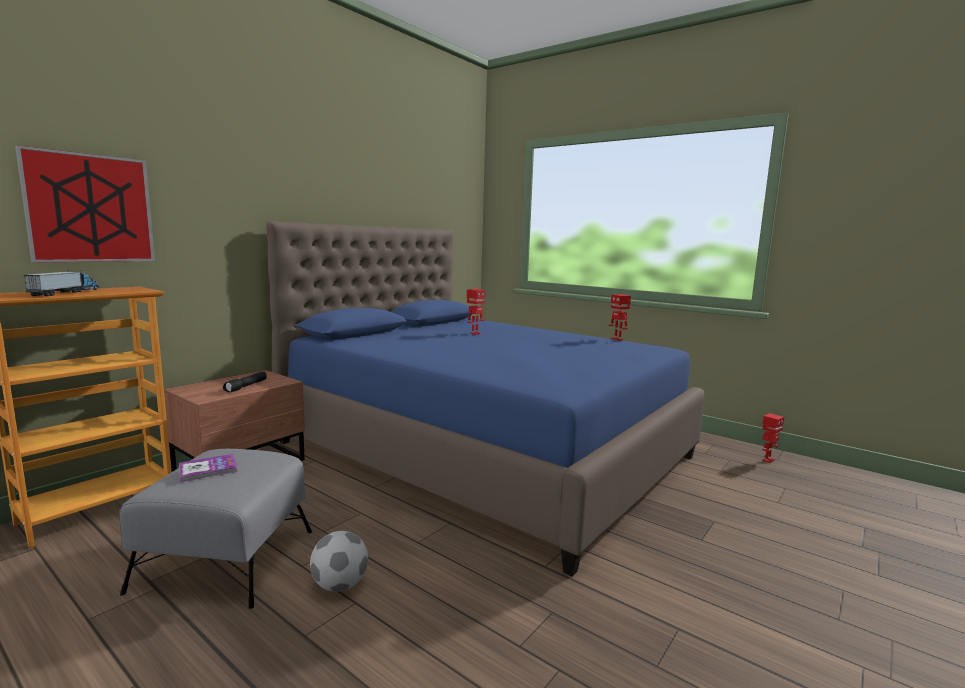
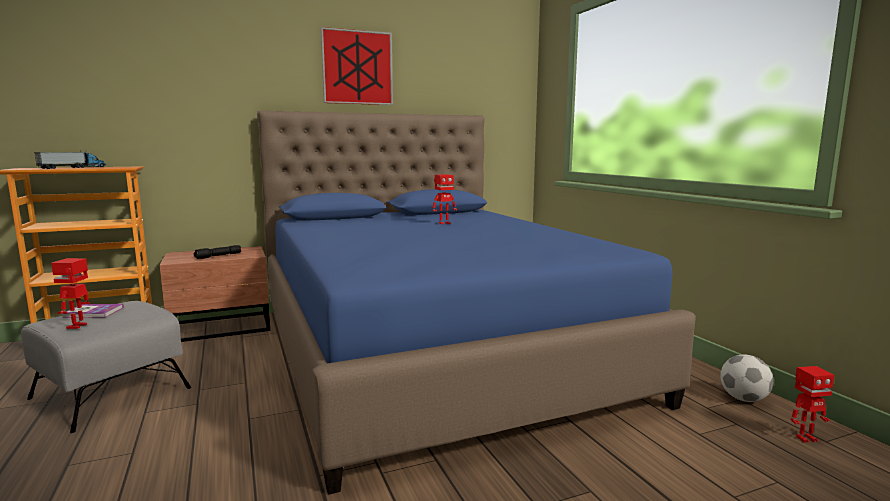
camera: 30 degrees right, 0 degrees up
picture [15,145,155,263] -> picture moved to [321,27,393,105]
football [310,531,368,592] -> football moved to [720,355,774,402]
toy robot [608,294,631,341] -> toy robot moved to [51,258,90,329]

